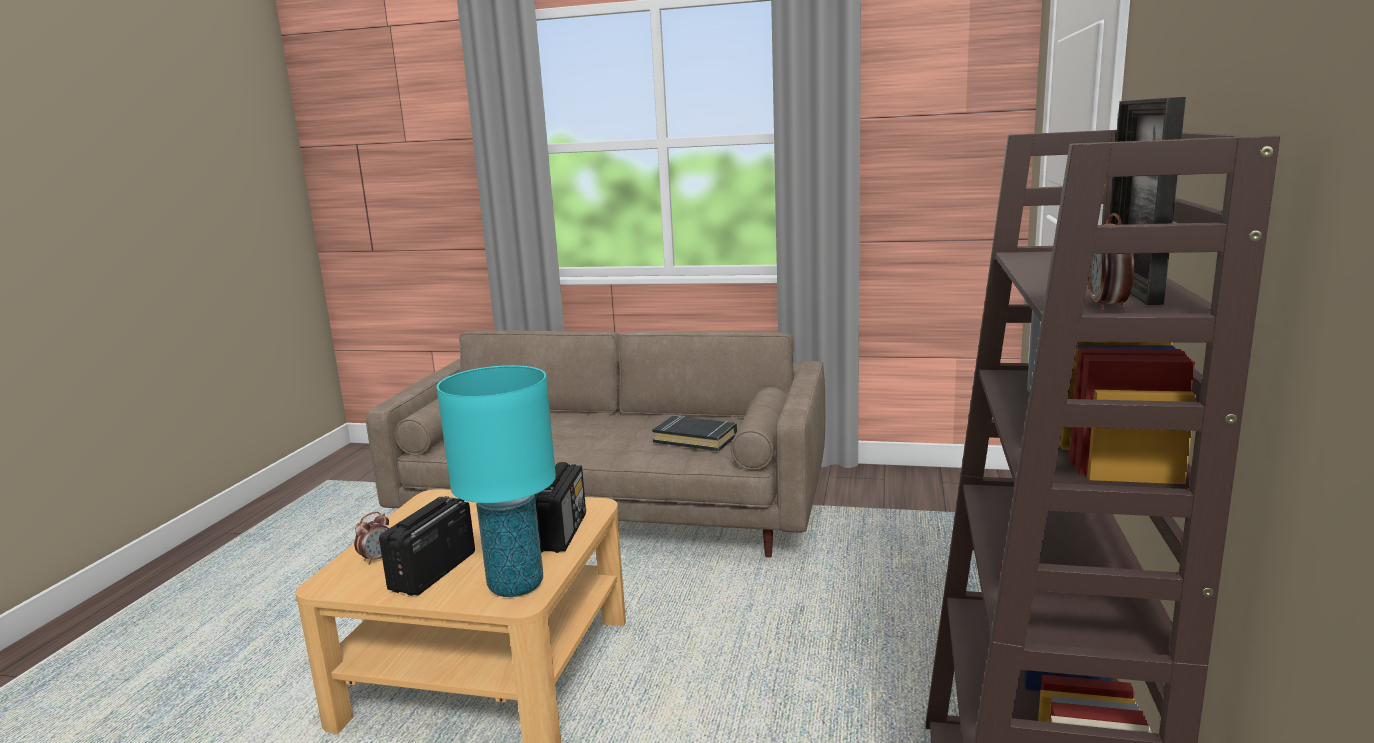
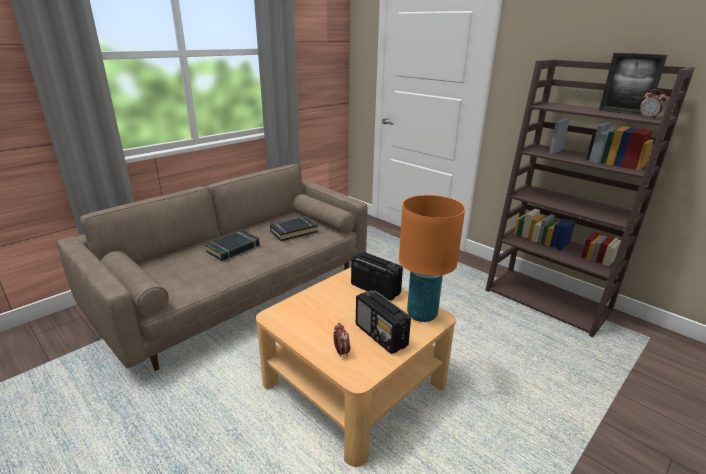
camera: 60 degrees left, 10 degrees up
turquoise table lamp [437,365,556,597] -> orange table lamp [399,195,465,322]
none -> black book [205,230,260,261]

